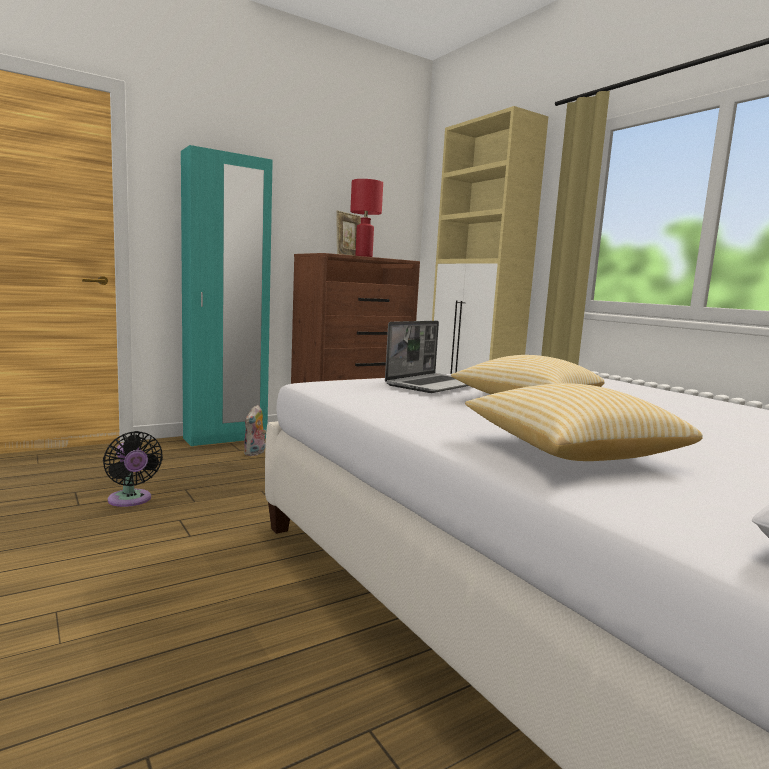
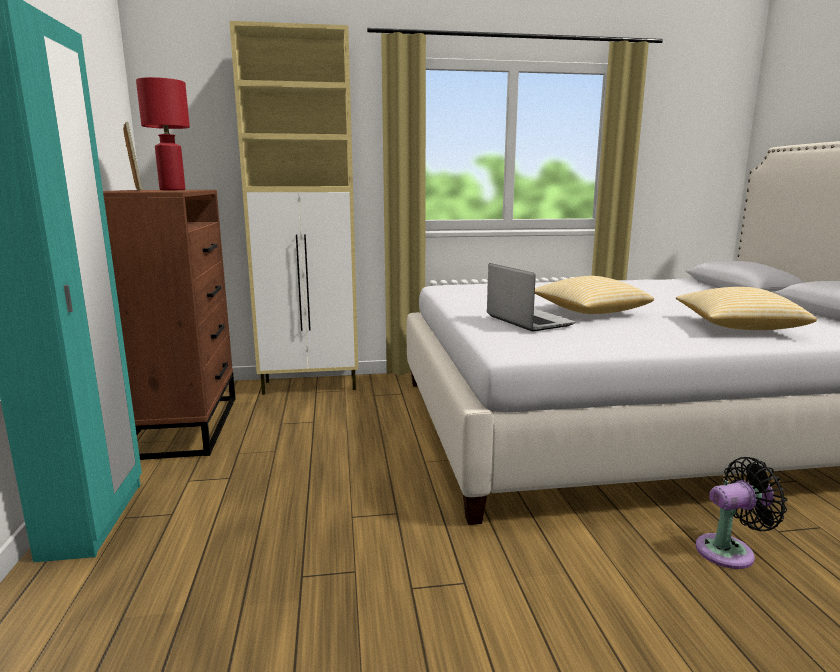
camera: 65 degrees left, 5 degrees up
black fan [103,431,163,507] -> black fan moved to [696,457,788,569]
plush toy [244,405,266,456] -> none

